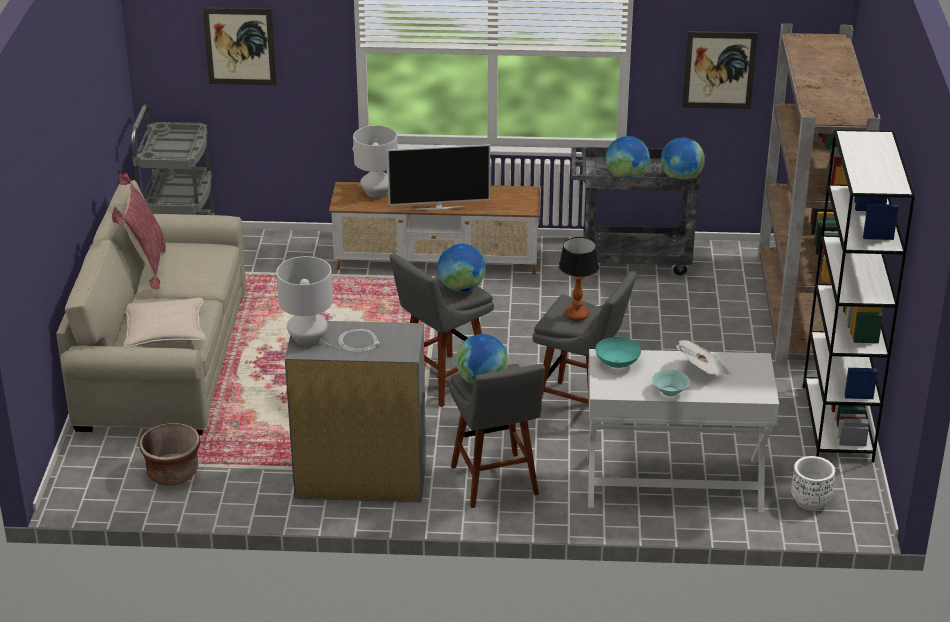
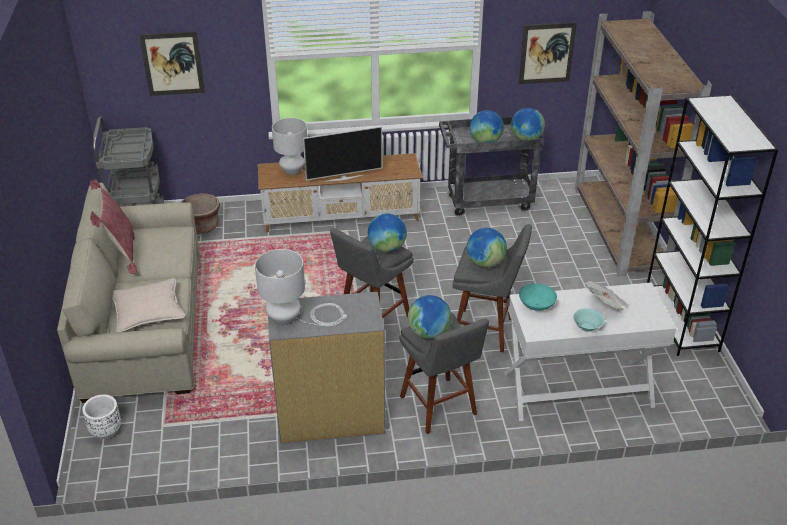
camera: 10 degrees left, 5 degrees up
brown planter [139,423,201,486] -> brown planter moved to [181,193,220,234]
table lamp [559,237,599,321] -> globe [467,228,507,268]
white planter [791,456,835,510] -> white planter moved to [82,395,121,439]

